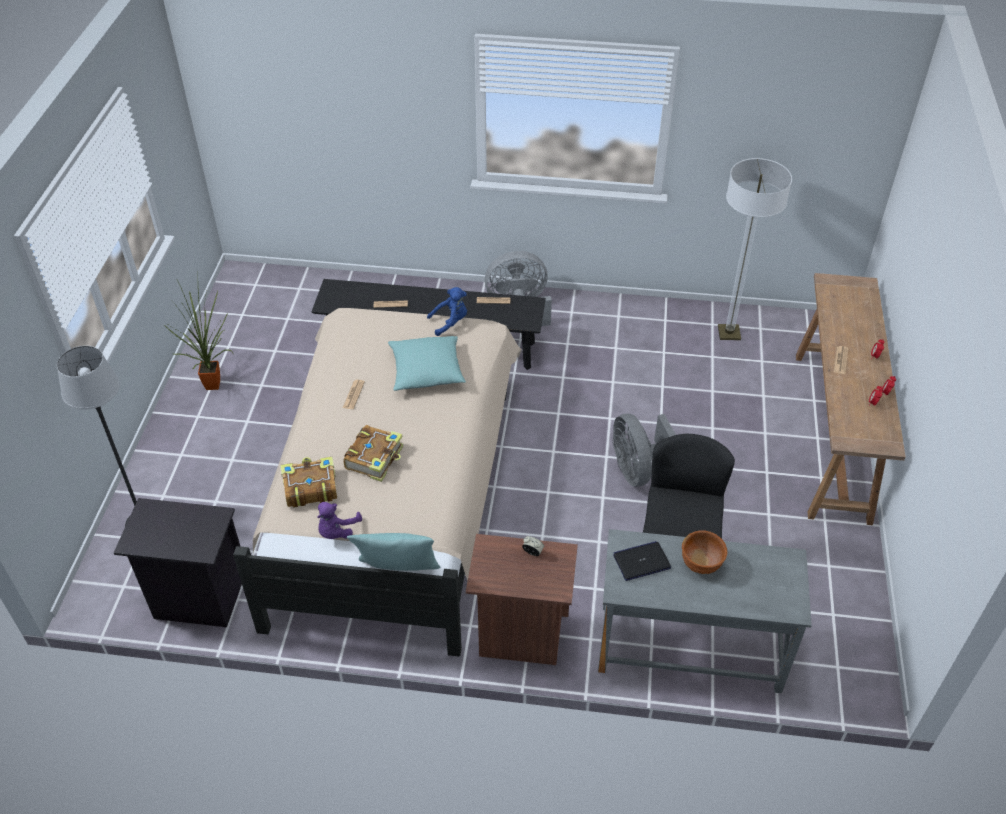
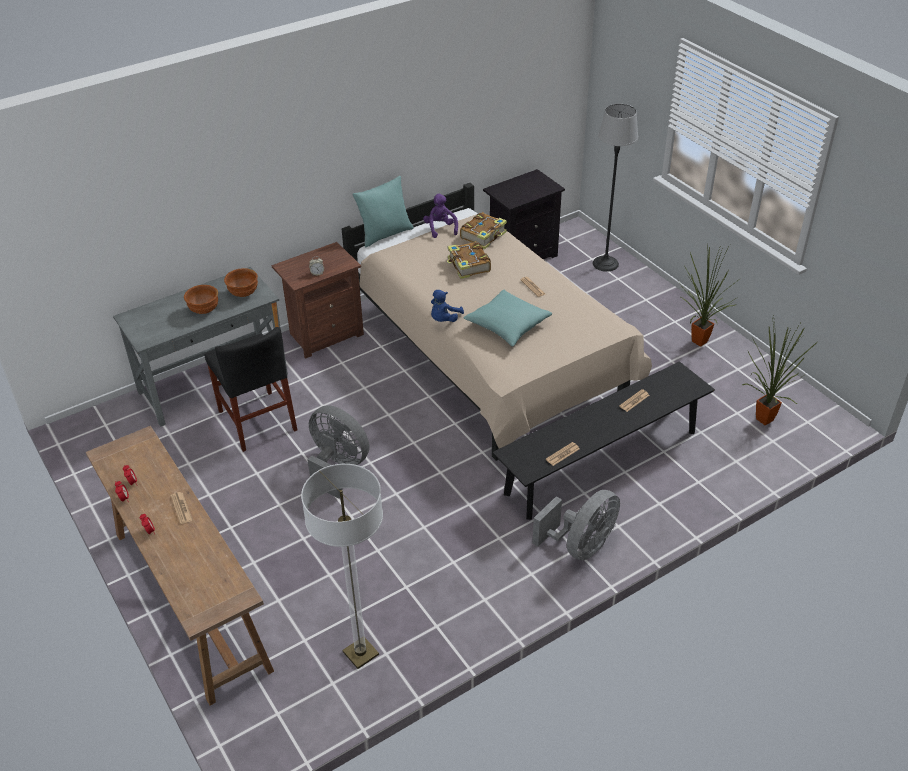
camera: 140 degrees right, 5 degrees down
blue plush toy [427,287,467,336] -> blue plush toy moved to [431,290,464,322]
laptop [613,541,671,581] -> brown bowl [224,268,258,297]
none -> potted plant [742,315,816,425]

